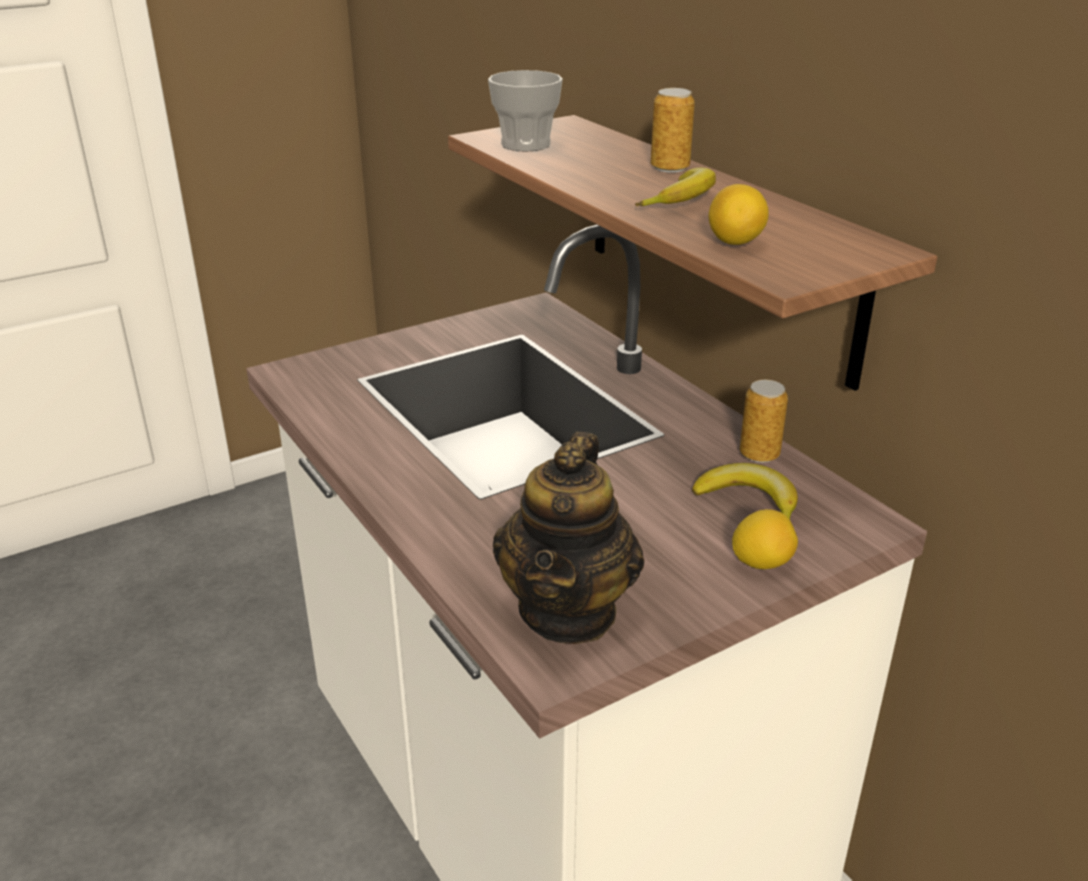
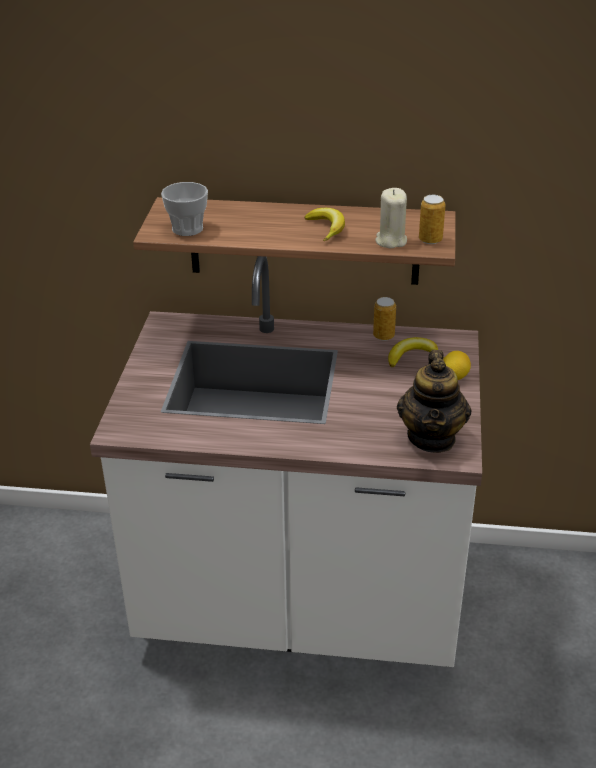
camera: 50 degrees left, 5 degrees up
teapot [493,432,645,644] -> teapot turned 45 degrees clockwise [397,350,472,453]
can [651,88,695,173] -> can moved to [419,195,446,244]
lemon [709,184,769,245] -> beige candle [375,188,407,248]

